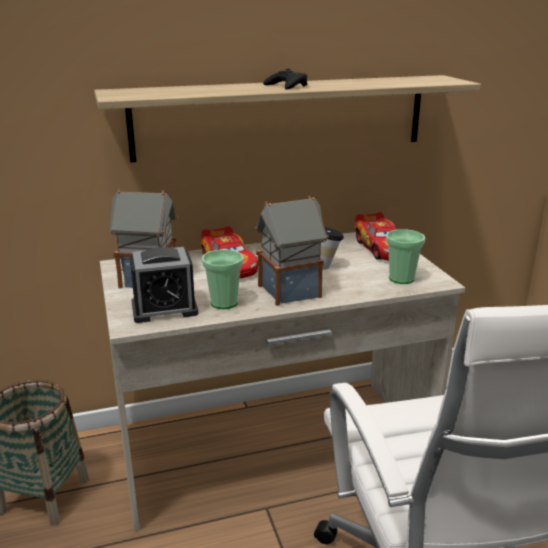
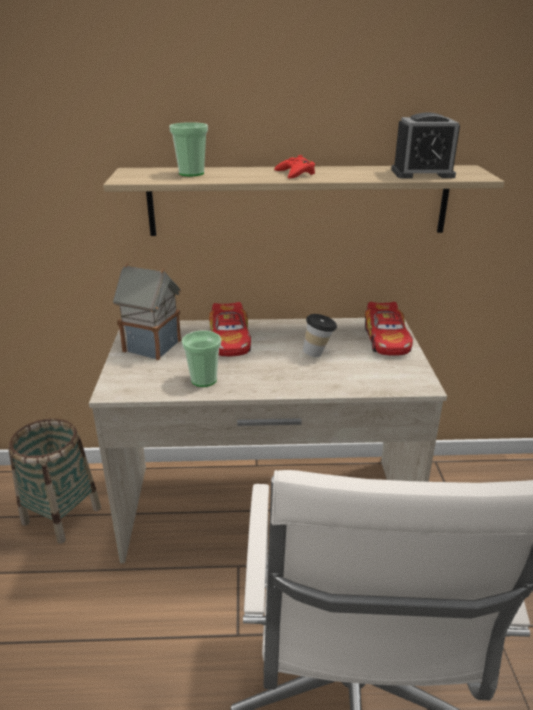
camera: 15 degrees right, 5 degrees up
alarm clock [130,247,199,323] -> alarm clock moved to [391,112,460,178]
toy house [255,196,329,306] -> none
black game controller [263,69,307,90] -> red game controller [274,155,315,179]
cup [386,229,425,284] -> cup moved to [169,122,208,177]

